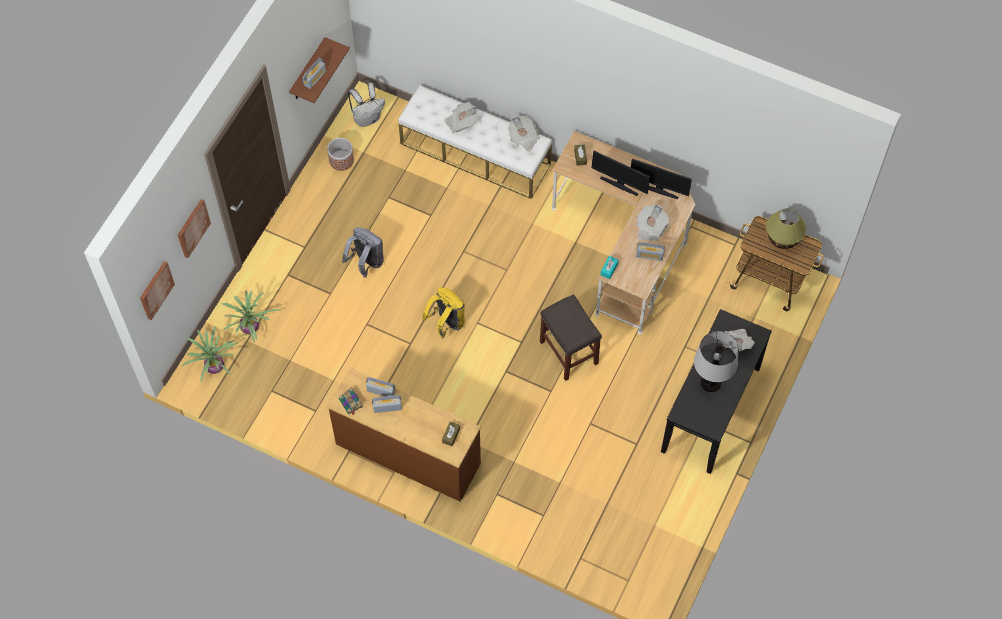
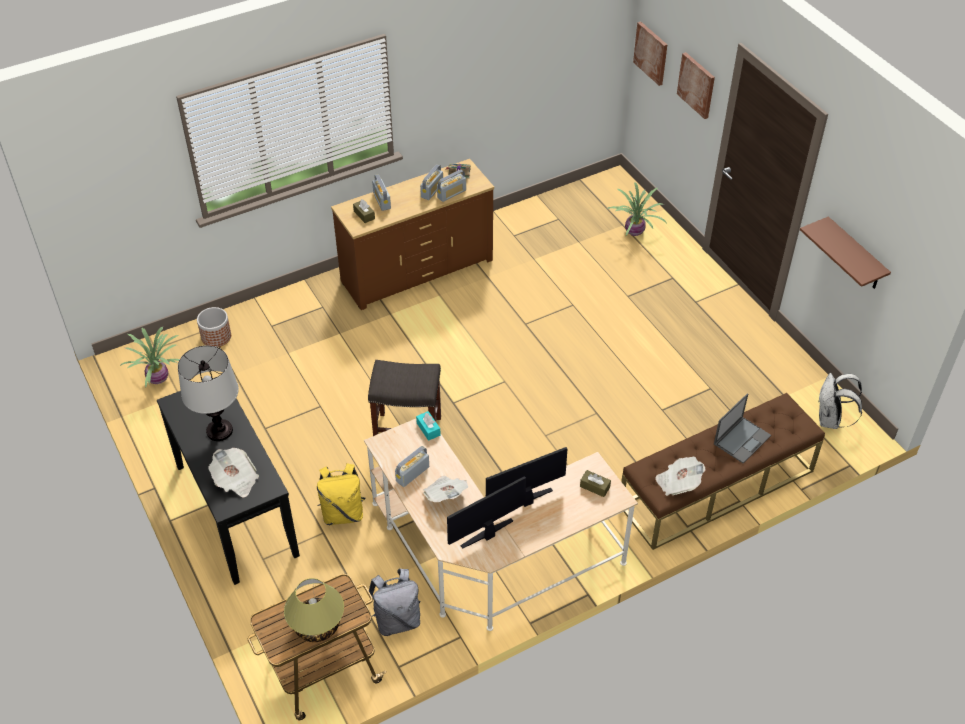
camera: 125 degrees right, 15 degrees down
potted plant [181,326,237,382] -> potted plant moved to [120,327,180,387]
radio [302,58,326,89] -> radio moved to [372,174,391,211]
planter [327,138,354,171] -> planter moved to [197,307,231,347]
grey backpack [342,227,384,277] -> grey backpack moved to [369,569,420,636]
white bench [398,85,552,199] -> brown bench [621,393,825,550]
yellow backpack [422,287,465,338] -> yellow backpack moved to [317,463,365,525]
newspaper [444,102,478,133] -> laptop [714,393,771,463]

